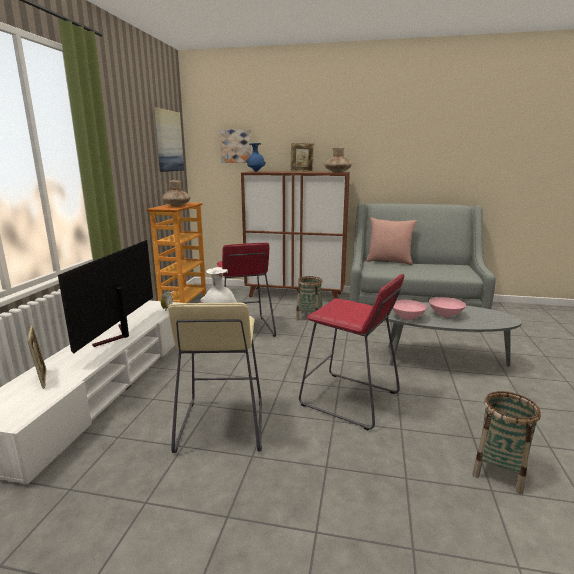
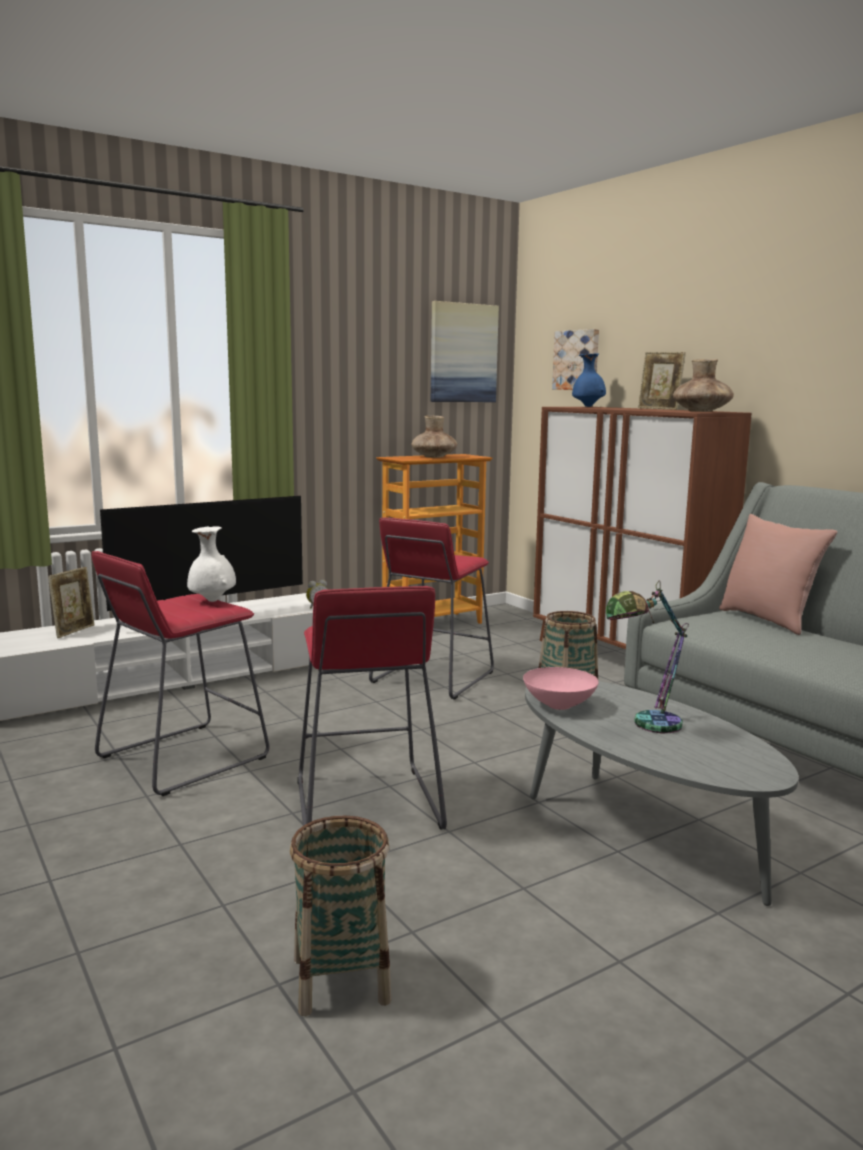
camera: 45 degrees right, 5 degrees down
beige stool [168,303,262,453] -> red stool [91,551,269,796]
pink bowl [429,297,466,317] -> table lamp [606,581,689,733]

